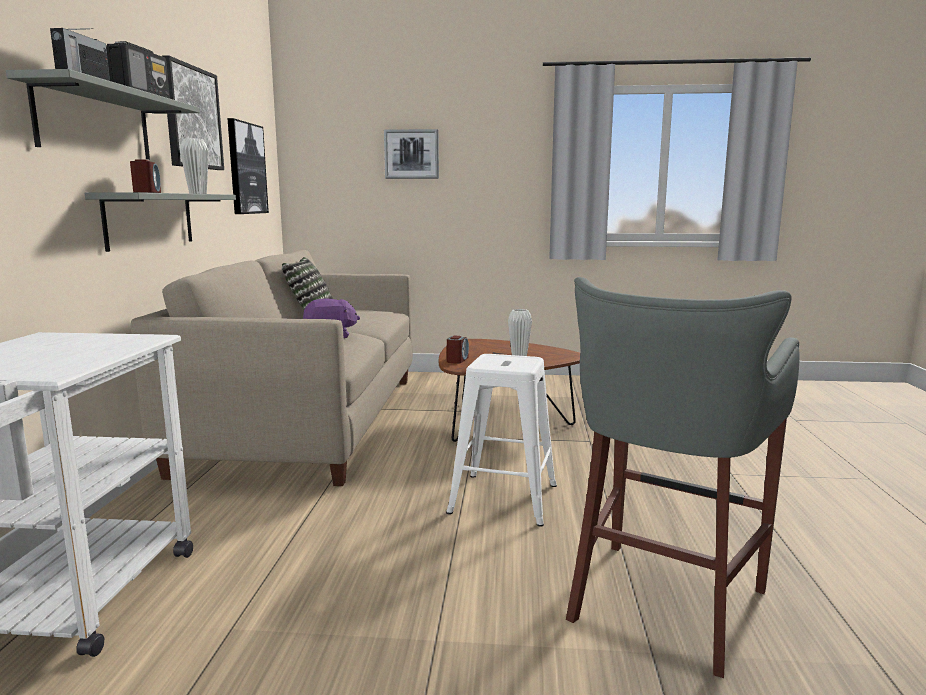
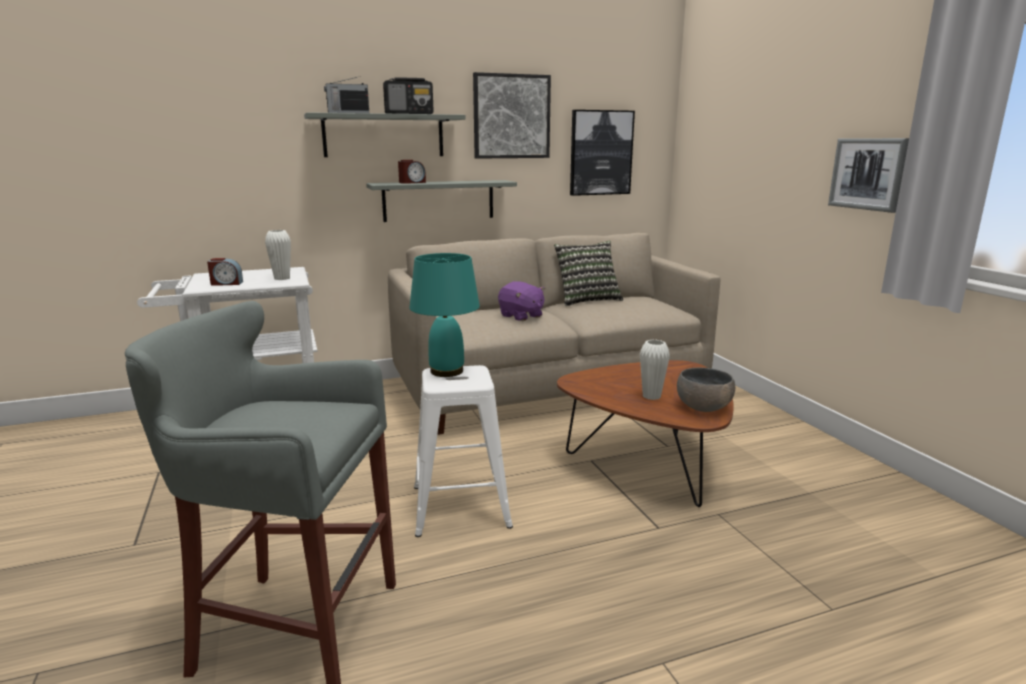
camera: 65 degrees right, 5 degrees up
white vase [180,138,209,194] -> white vase moved to [265,230,291,280]
picture [384,129,439,179] -> picture moved to [828,138,909,213]
alarm clock [447,336,469,364] -> alarm clock moved to [207,258,243,286]
none -> turquoise table lamp [409,253,480,377]
none -> grey bowl [677,368,735,412]

